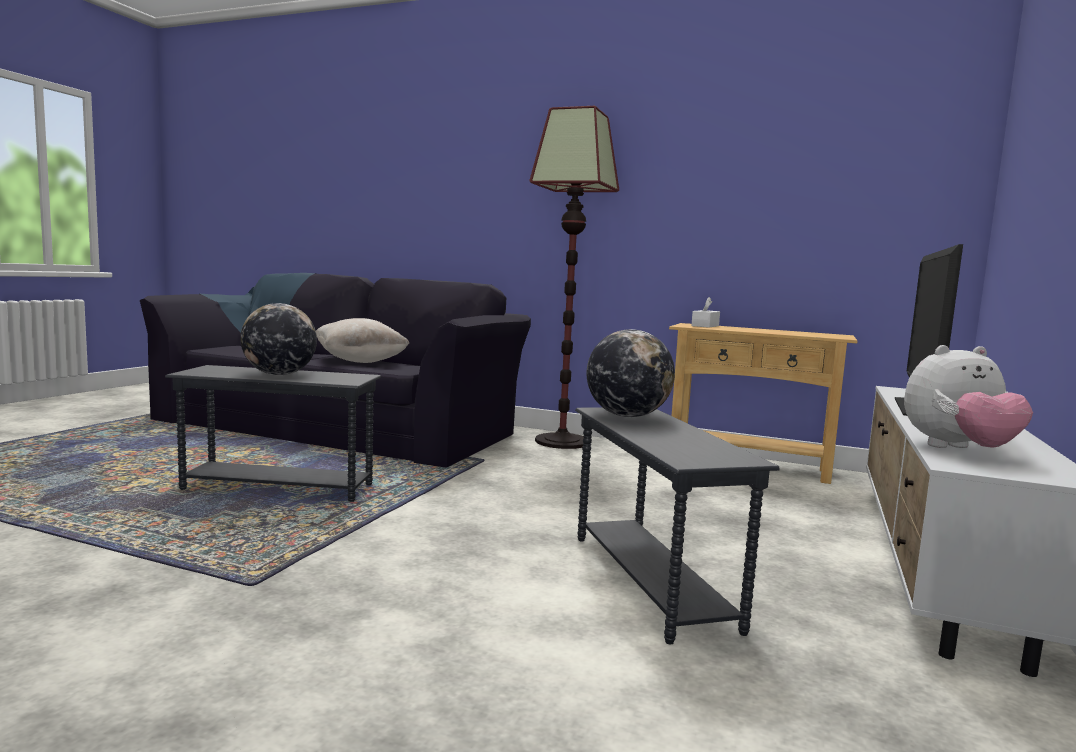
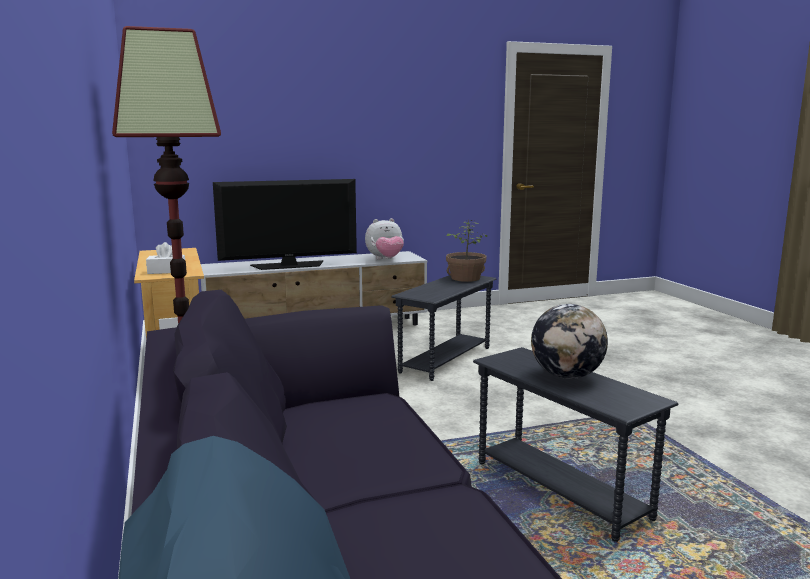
camera: 130 degrees left, 5 degrees up
beige pillow [316,318,409,363] -> none
globe [587,329,675,417] -> none
plush toy [904,345,1033,448] -> plush toy turned 120 degrees clockwise [365,218,404,260]
none -> potted plant [446,219,487,282]

